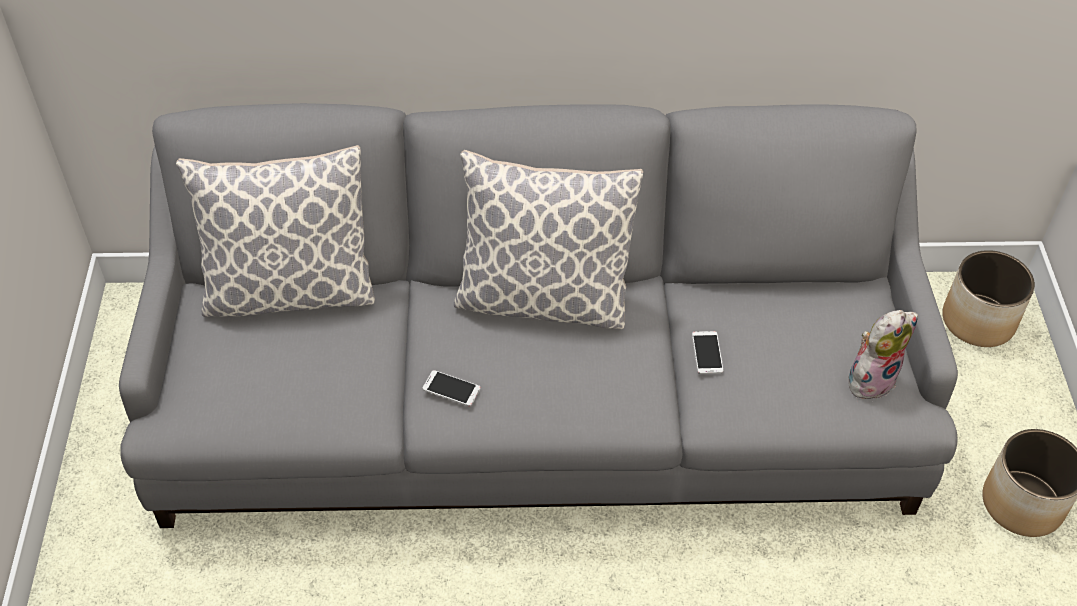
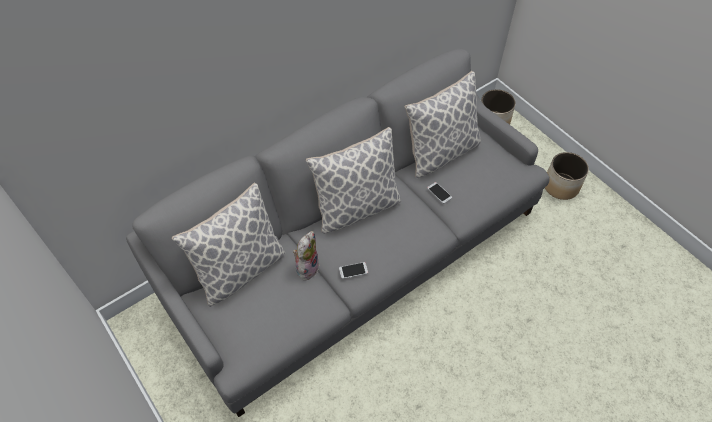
camera: 35 degrees left, 5 degrees up
plush toy [848,310,918,399] -> plush toy moved to [293,231,319,280]
none -> pillow [404,71,481,178]

